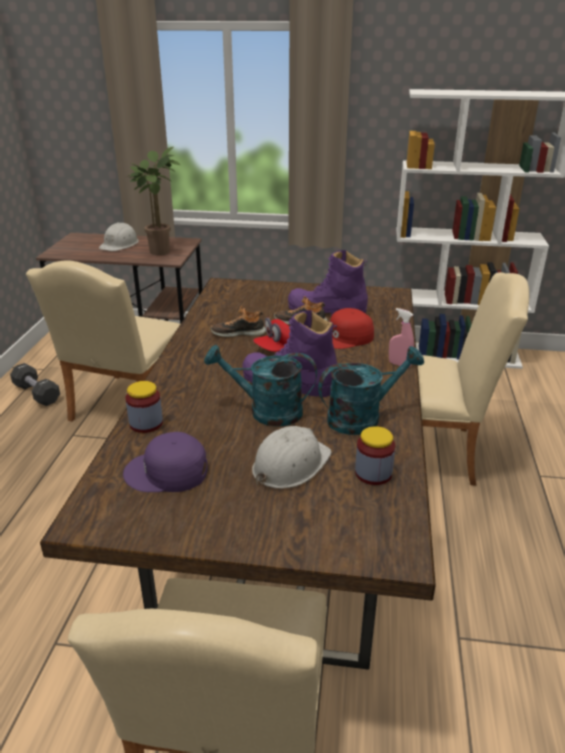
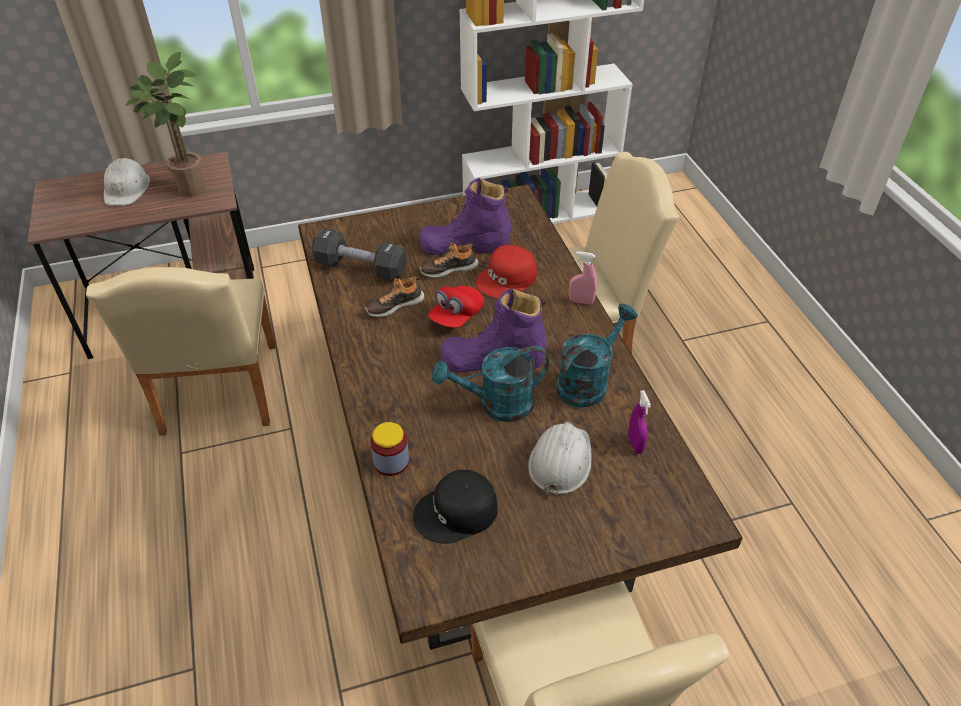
camera: 25 degrees left, 15 degrees up
black dumbbell [10,363,60,406] -> black dumbbell moved to [312,228,407,280]
purple cap [123,432,208,492] -> black cap [413,470,498,544]
jar [355,426,395,485] -> purple spray bottle [628,390,651,454]

